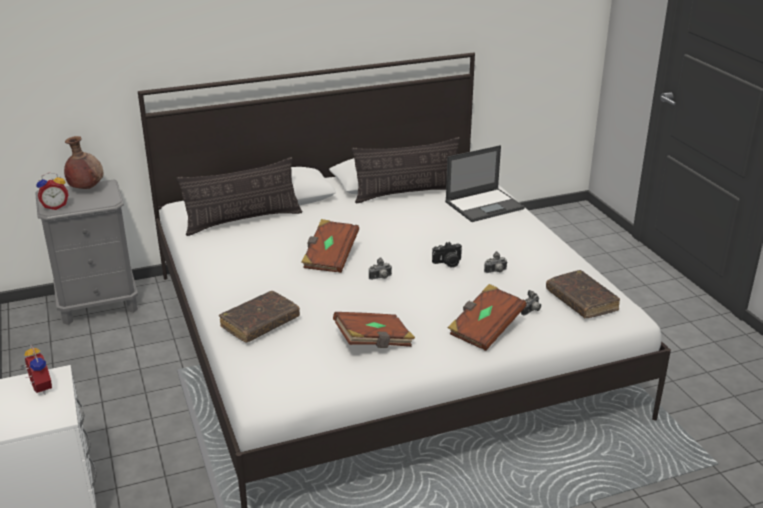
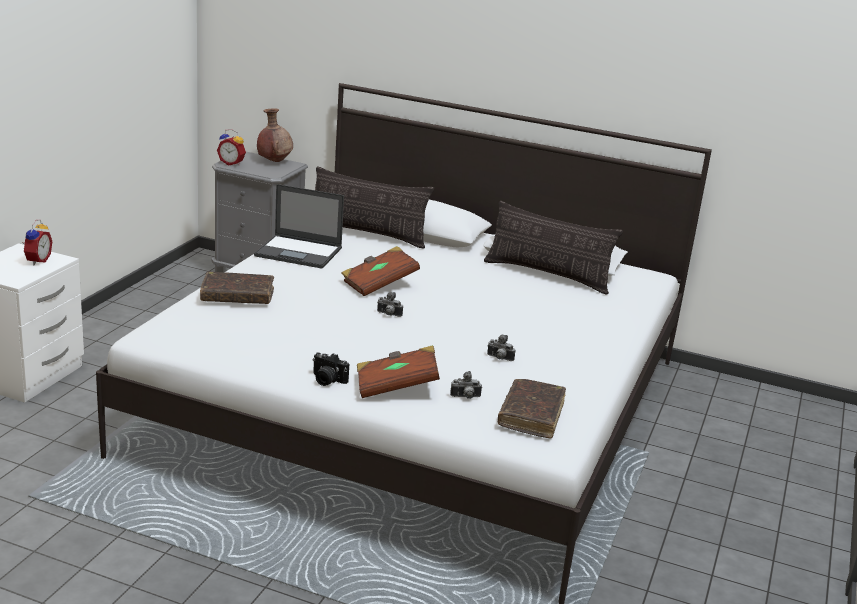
camera: 40 degrees right, 5 degrees down
brown book [333,312,415,348] -> none
camera [432,242,462,268] -> camera moved to [313,352,349,386]
laptop [445,145,525,222] -> laptop moved to [254,184,344,269]

